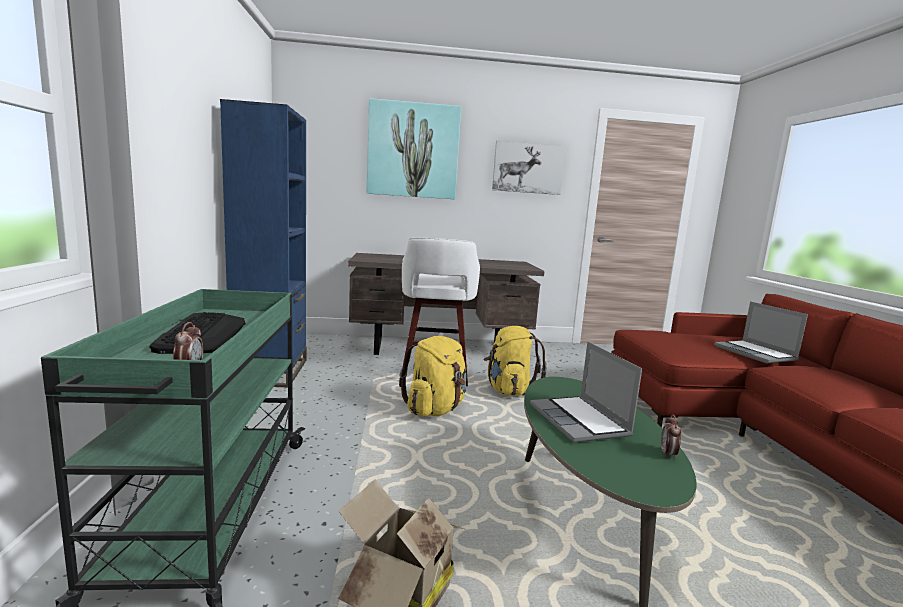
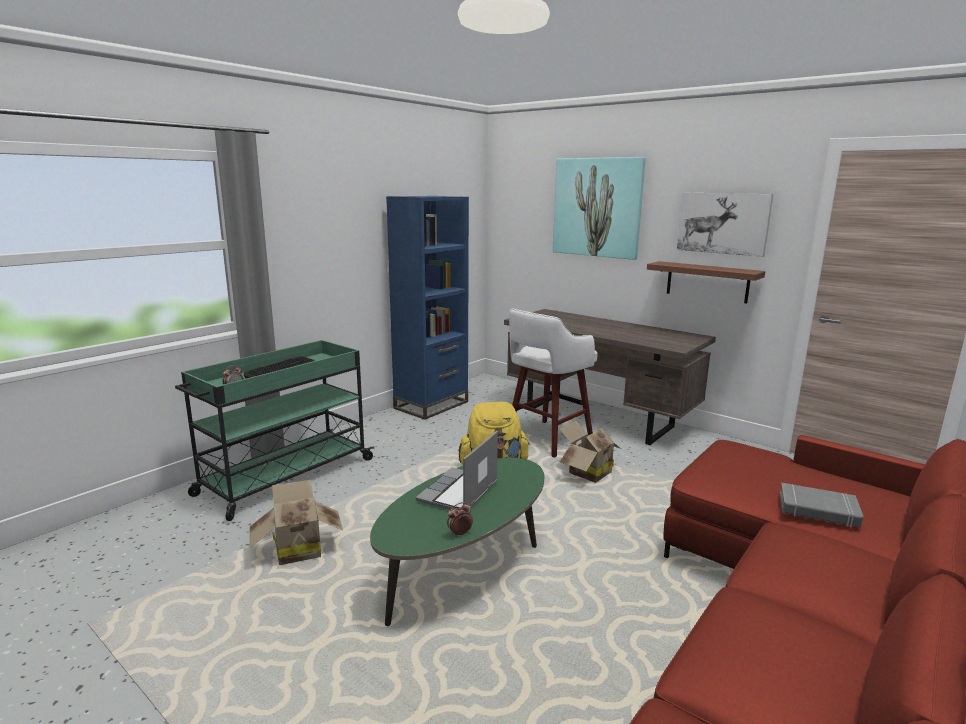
camera: 45 degrees right, 5 degrees up
yellow backpack [483,326,547,396] -> cardboard box [559,420,621,483]
laptop [714,301,808,363] -> grey book [779,483,863,528]
none -> brown shelf [647,261,765,304]

